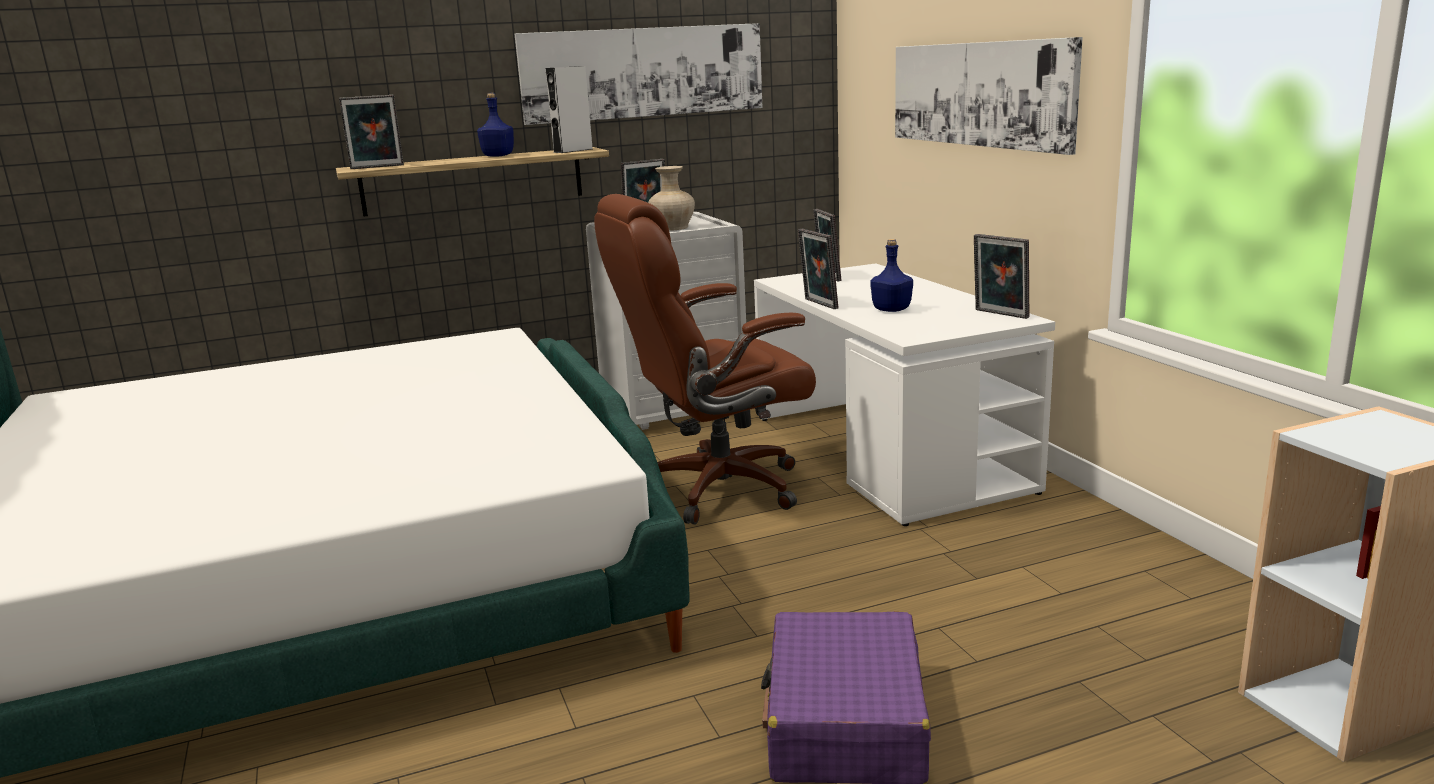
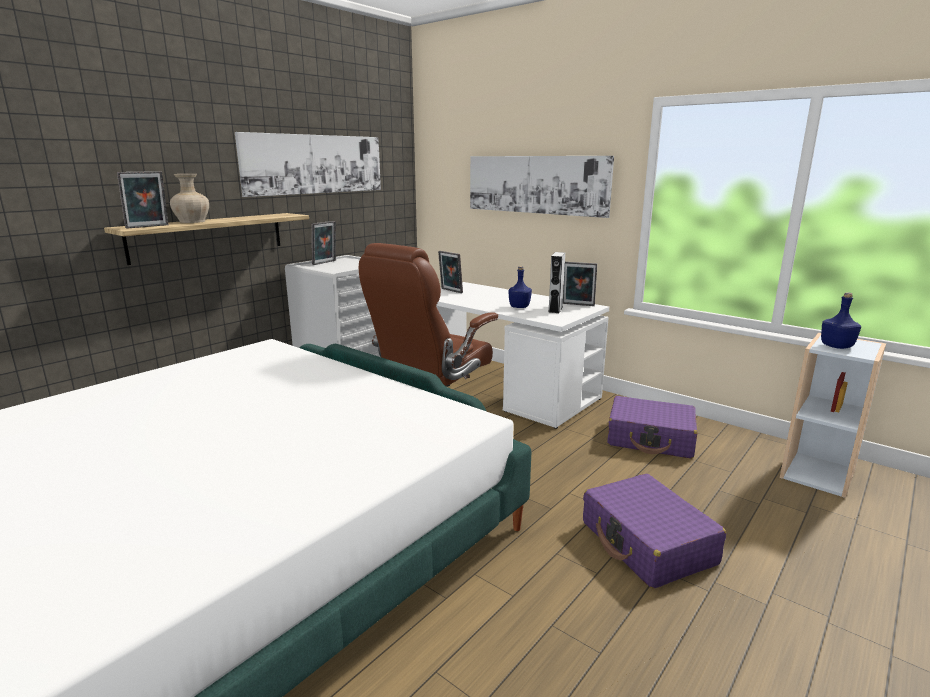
camera: 30 degrees left, 0 degrees up
blue bottle [477,93,514,157] -> blue bottle moved to [821,292,861,349]
grey speaker [545,66,593,153] -> grey speaker moved to [548,252,565,313]
beige vase [648,166,695,231] -> beige vase moved to [170,174,209,223]
picture frame [798,229,838,309] -> none
none -> purple suitcase [607,396,697,459]

